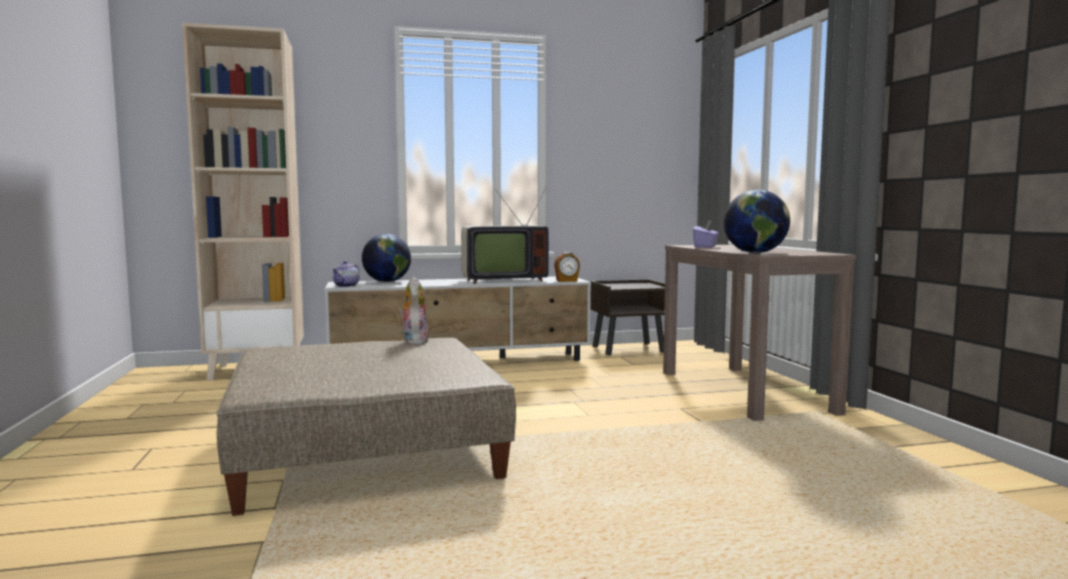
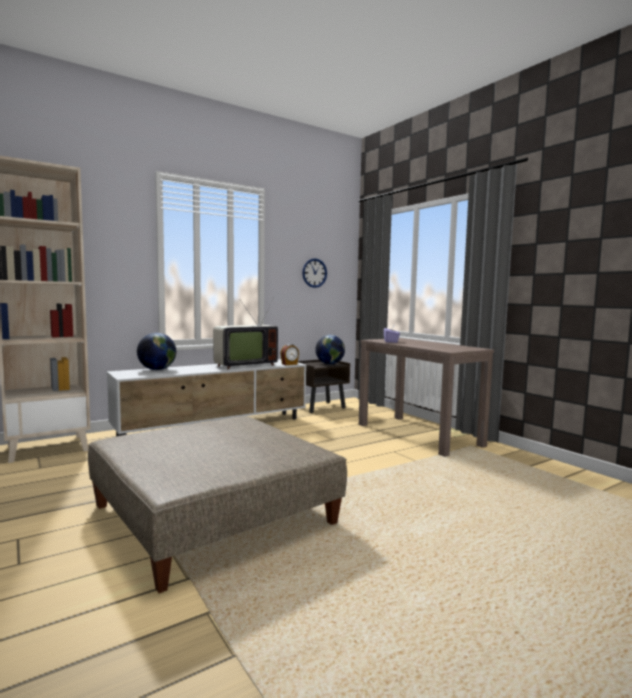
camera: 20 degrees left, 0 degrees up
teapot [332,261,360,287] -> none
plush toy [398,277,429,345] -> none
globe [724,189,790,253] -> globe moved to [315,335,345,364]
none -> wall clock [302,258,327,288]

